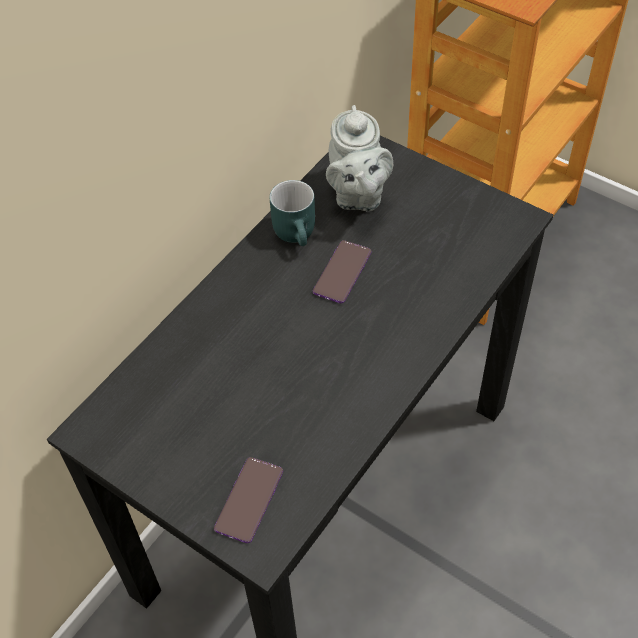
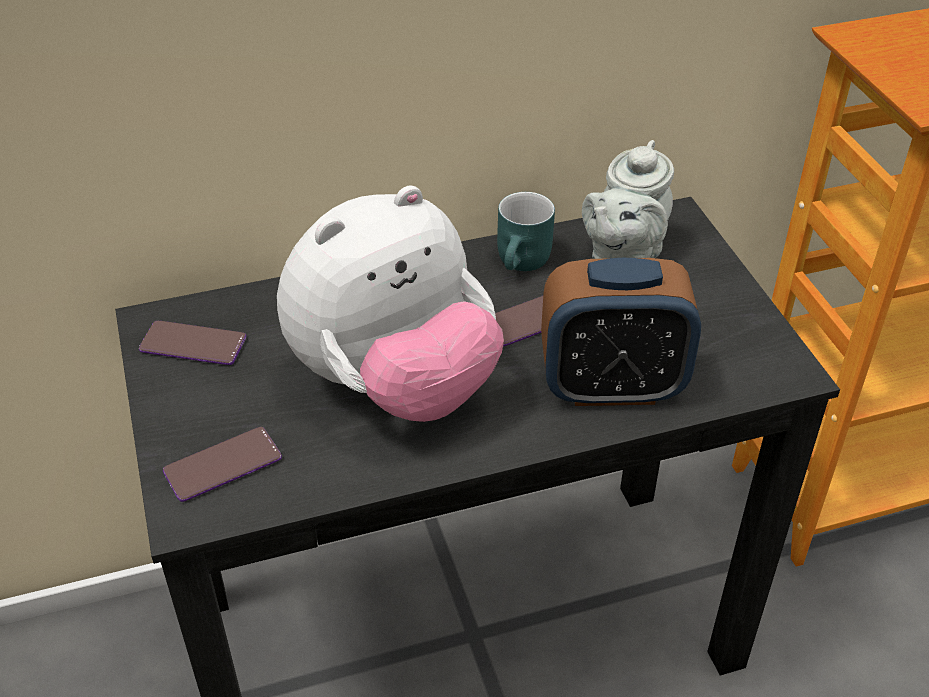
camera: 35 degrees right, 10 degrees down
none -> phone [139,321,246,365]
none -> plush toy [277,186,504,422]
none -> alarm clock [541,258,701,406]

